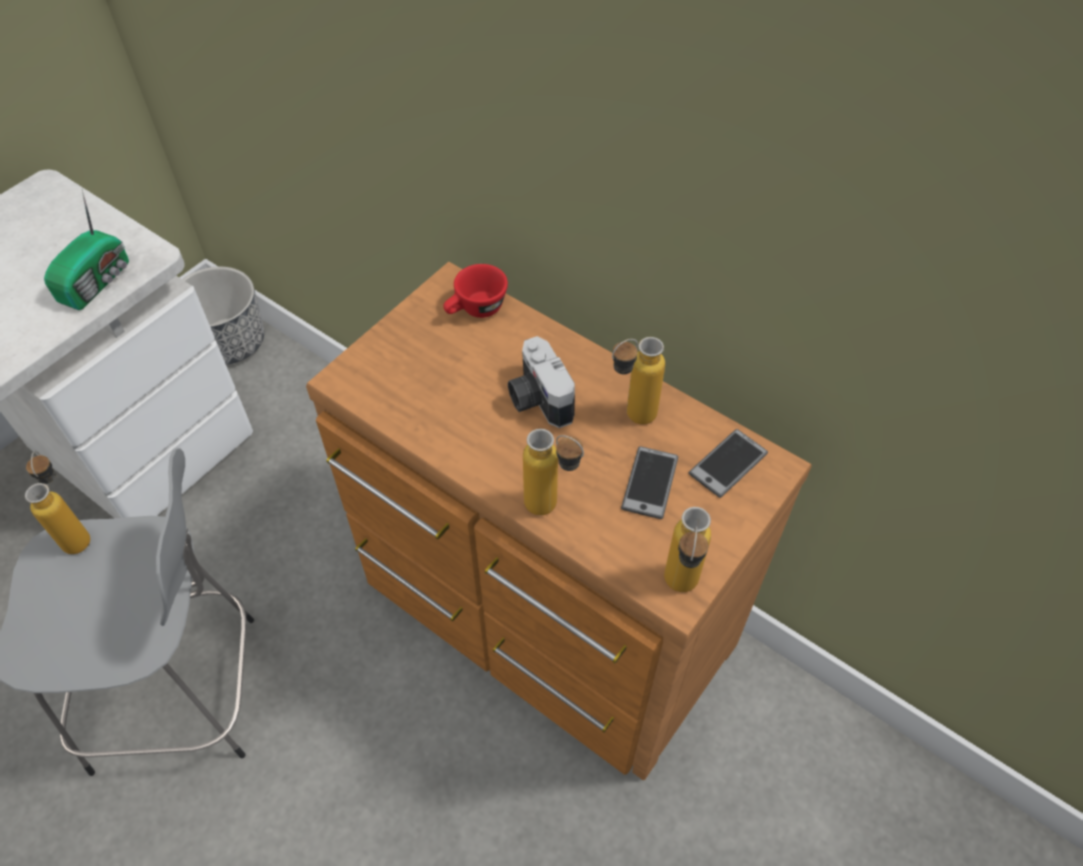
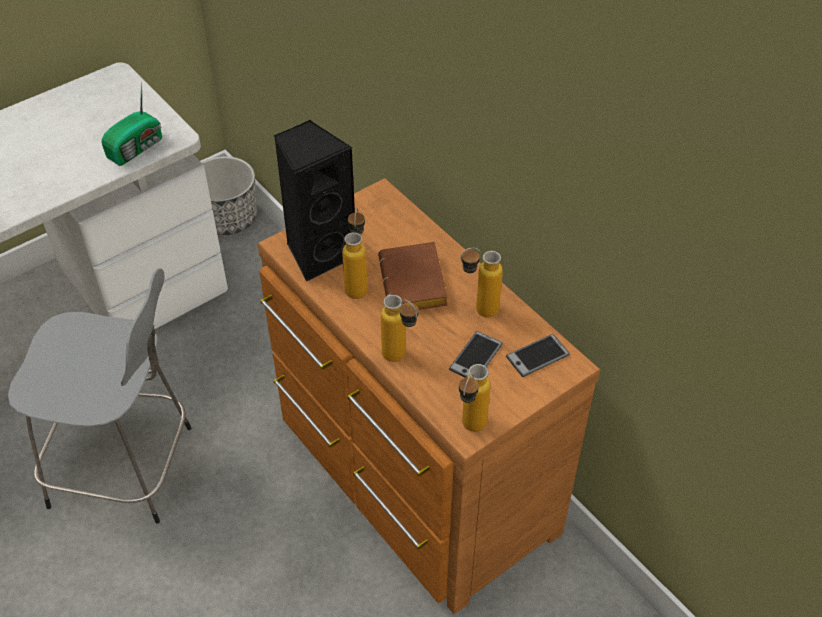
camera: 15 degrees right, 5 degrees down
bottle [25,451,90,554] -> bottle moved to [342,208,368,299]
red cup [443,264,508,318] -> none
camera [507,336,575,428] -> brown book [378,242,448,310]
none -> black speaker [273,120,355,282]

